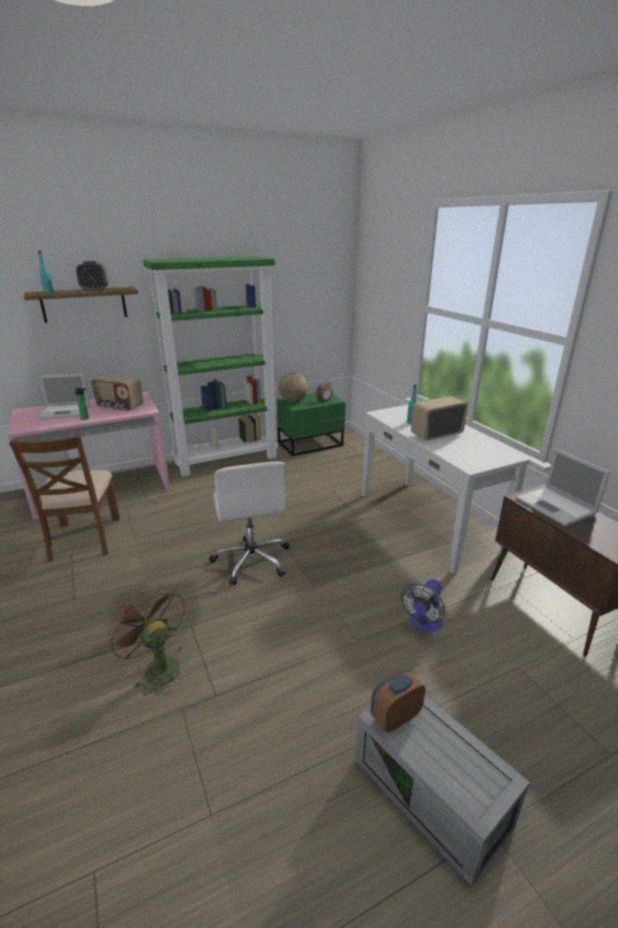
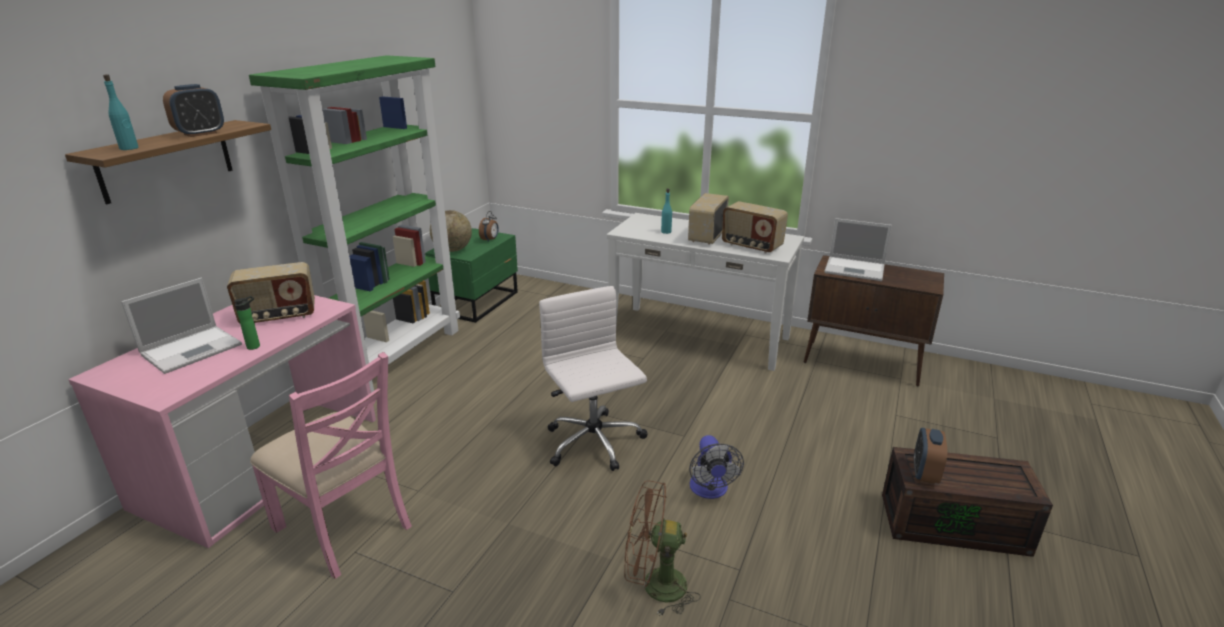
camera: 40 degrees left, 0 degrees up
brown chair [9,435,120,562] -> pink chair [250,352,412,579]
white office chair [209,461,290,585] -> white office chair turned 150 degrees counterclockwise [539,286,648,471]
grey storage box [355,695,530,886] -> brown storage box [882,447,1053,557]
fan [401,579,445,632] -> fan moved to [689,435,744,499]
none -> radio [722,201,788,253]

